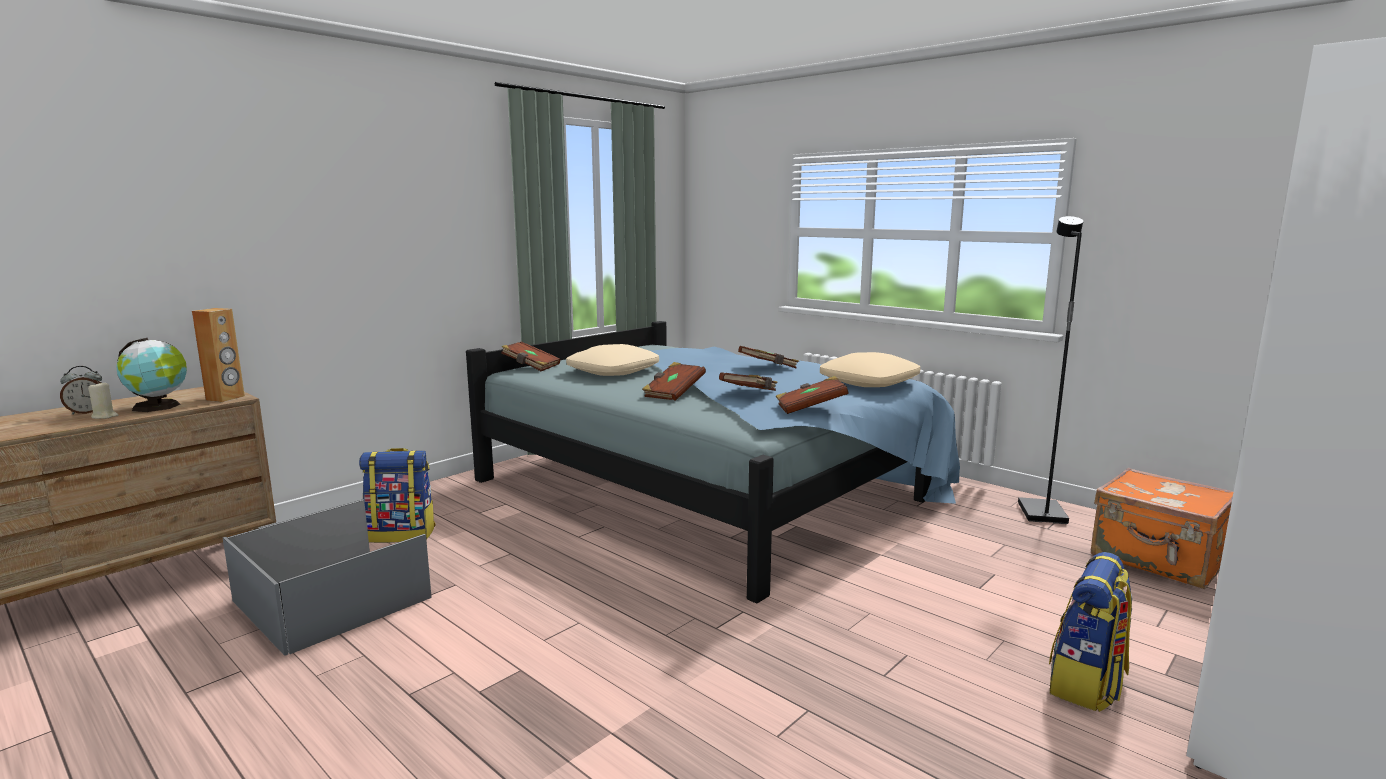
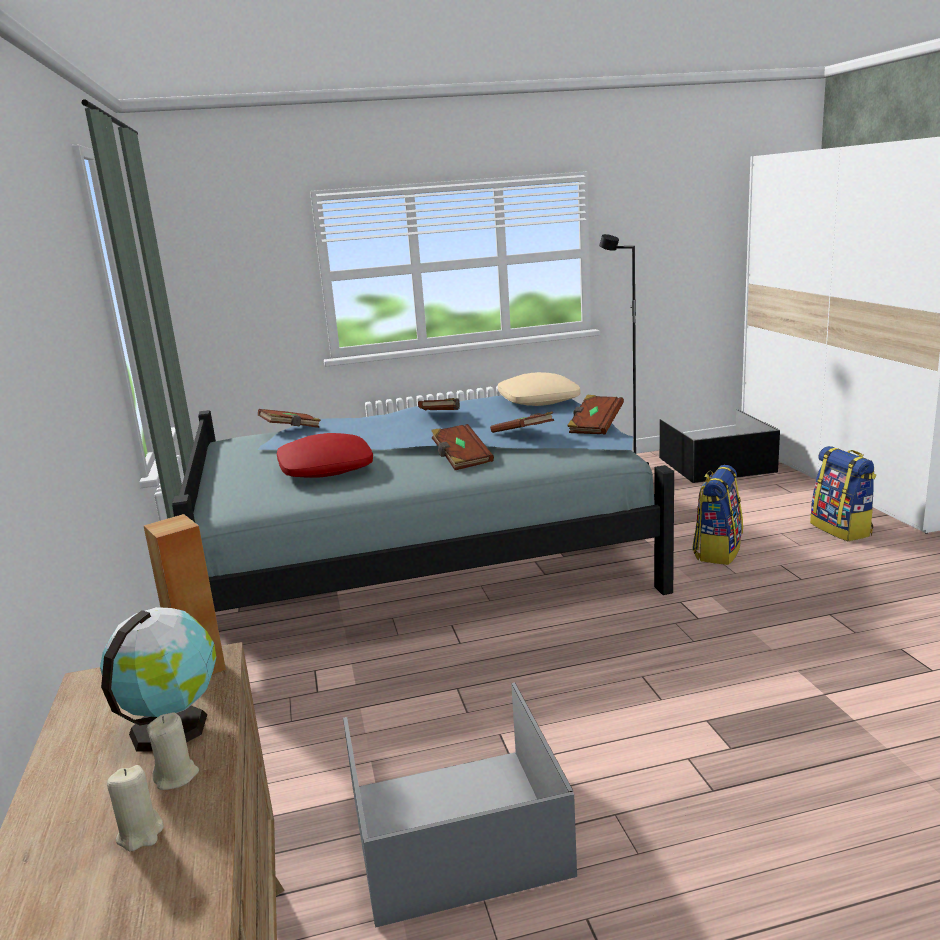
camera: 55 degrees left, 5 degrees up
alarm clock [60,366,102,415] -> none
backpack [359,448,436,543] -> backpack moved to [692,465,743,565]
brown book [501,342,561,371] -> brown book moved to [258,409,321,428]
beige pillow [566,344,659,376] -> red pillow [277,433,373,478]
orange suitcase [1091,468,1234,589] -> black storage box [659,409,780,483]
none -> beige candle [107,765,163,851]

